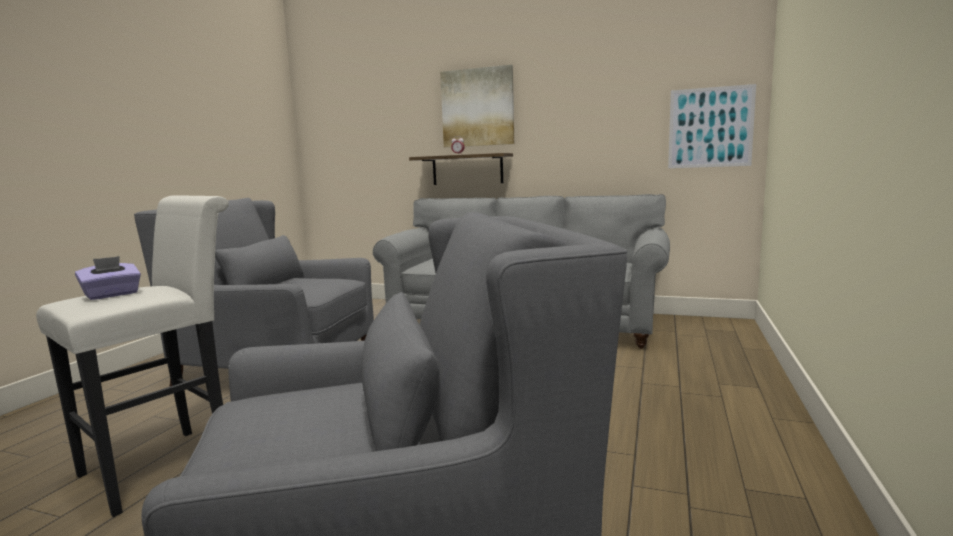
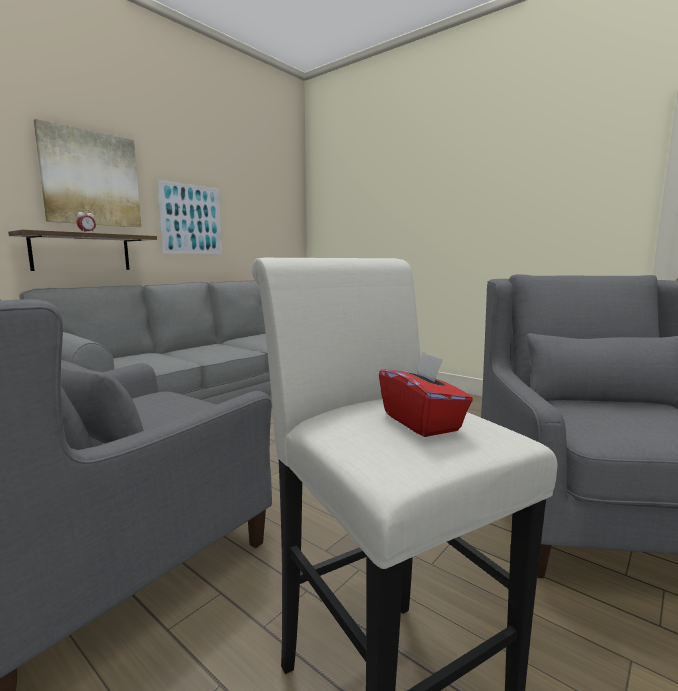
camera: 70 degrees left, 0 degrees up
purple tissue box [75,256,141,300] -> red tissue box [379,352,473,437]
picture [668,84,756,168] -> picture moved to [157,179,222,255]

